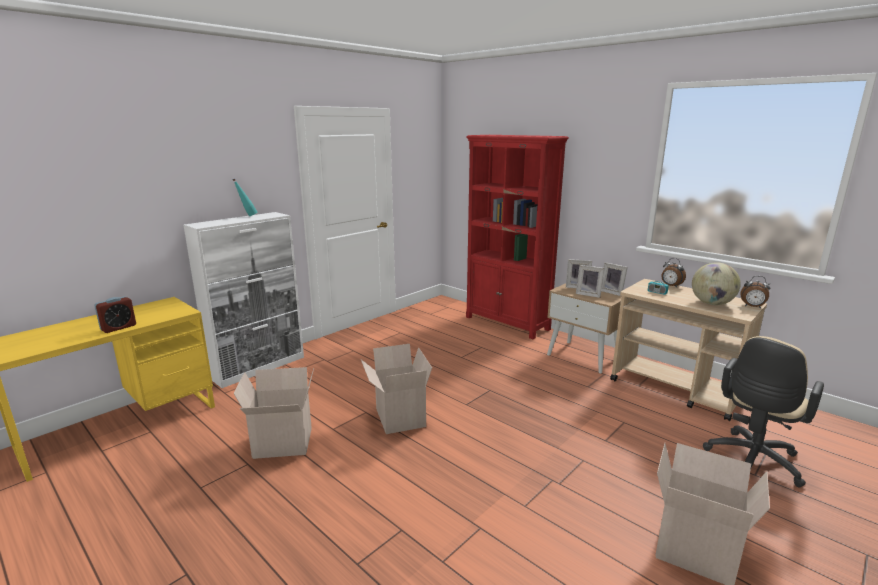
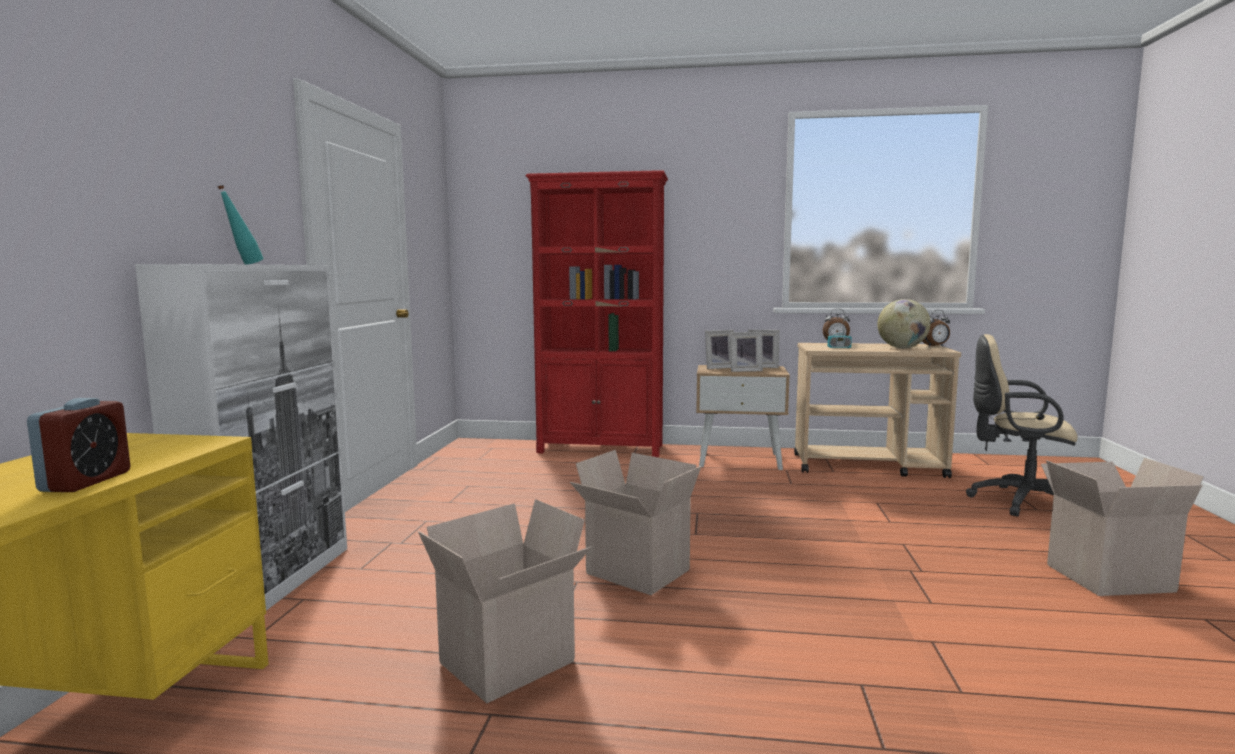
camera: 35 degrees left, 10 degrees down
beige office chair [703,336,824,487] -> beige office chair turned 105 degrees clockwise [966,334,1078,516]

